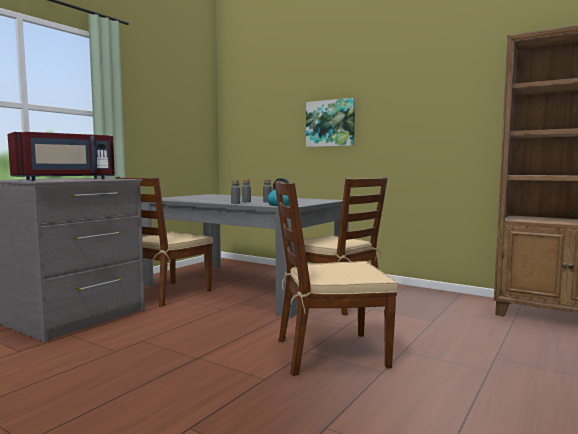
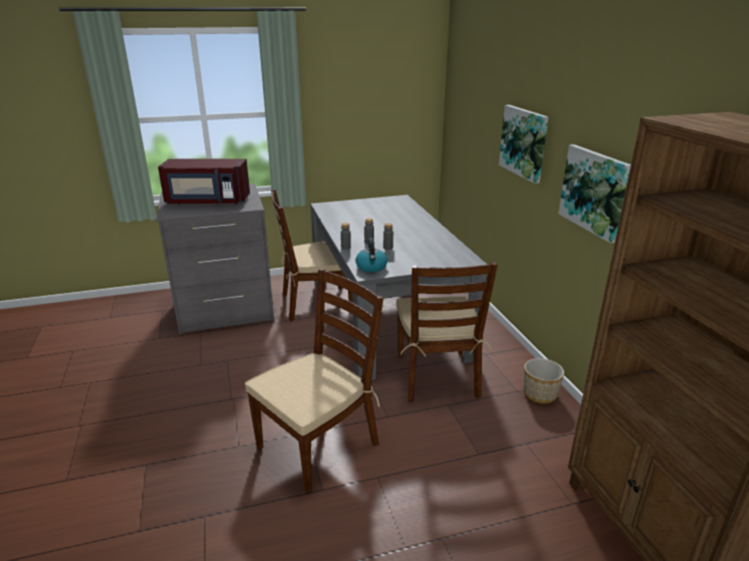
camera: 40 degrees right, 20 degrees up
brown chair [274,180,398,376] -> brown chair turned 105 degrees clockwise [245,269,384,493]
none -> planter [524,358,564,404]
none -> picture [558,144,631,243]

